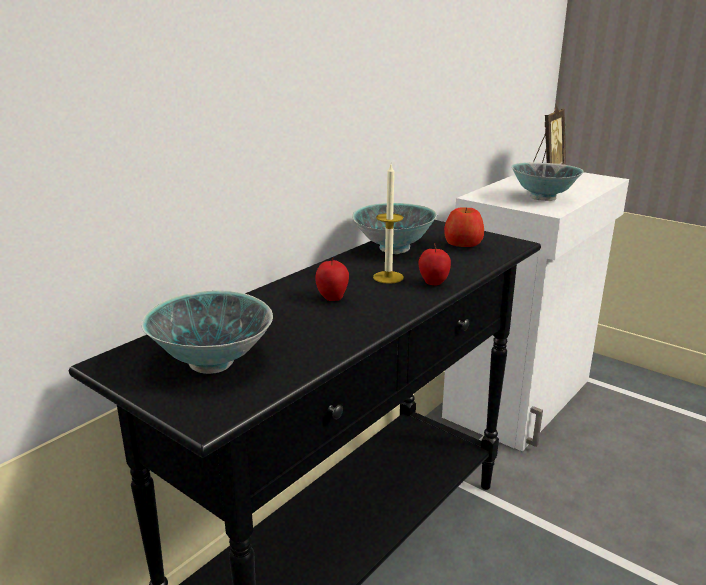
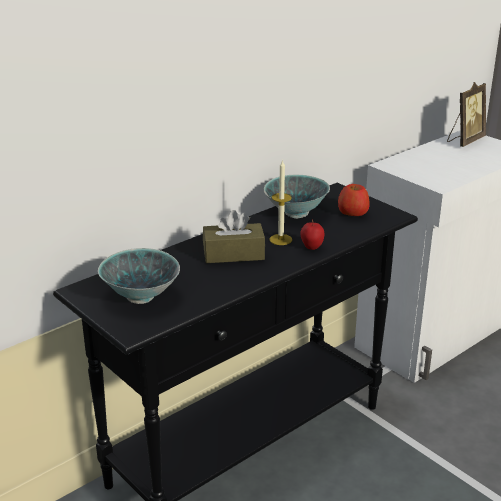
camera: 10 degrees right, 5 degrees up
apple [315,257,349,301] -> brown tissue box [203,210,265,263]
bowl [511,162,584,201] -> none

